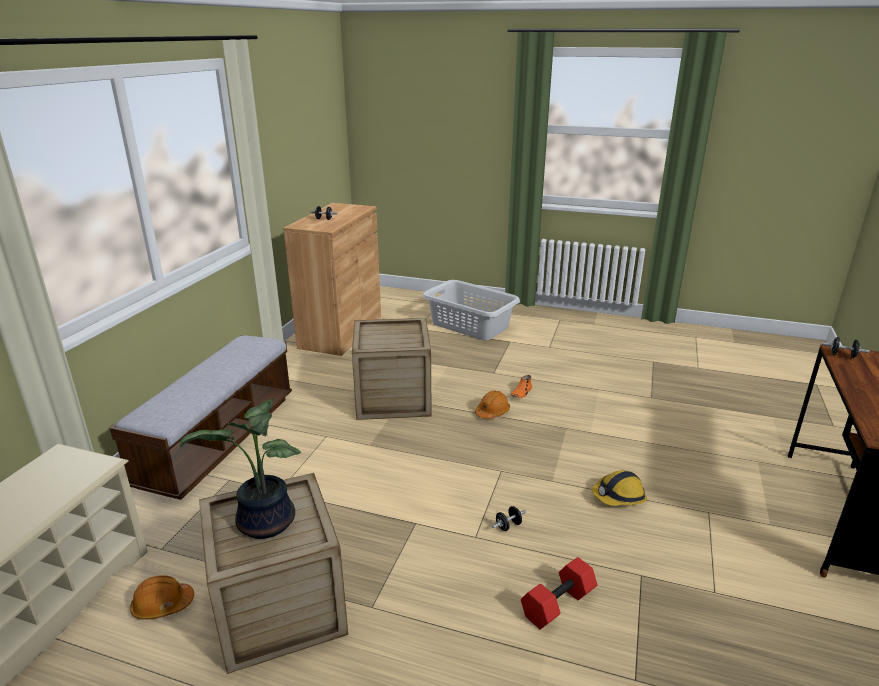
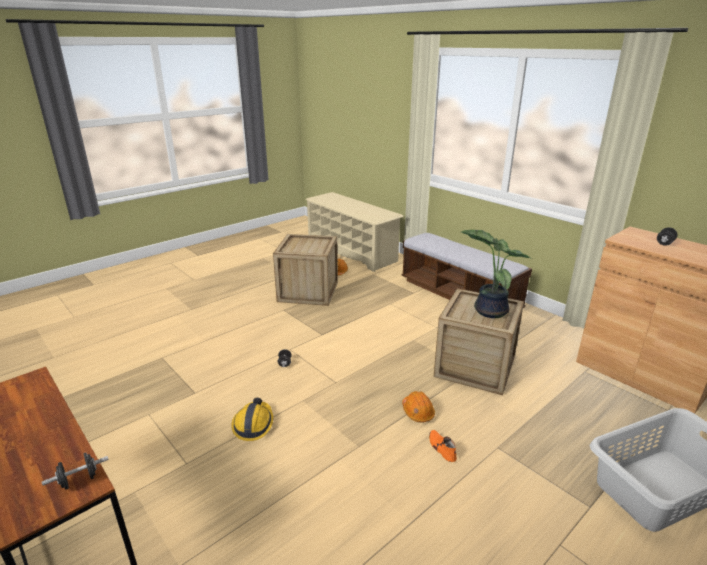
camera: 120 degrees right, 0 degrees up
potted plant [180,398,301,539] -> potted plant moved to [461,230,532,318]
red dumbbell [521,557,597,630] -> none

